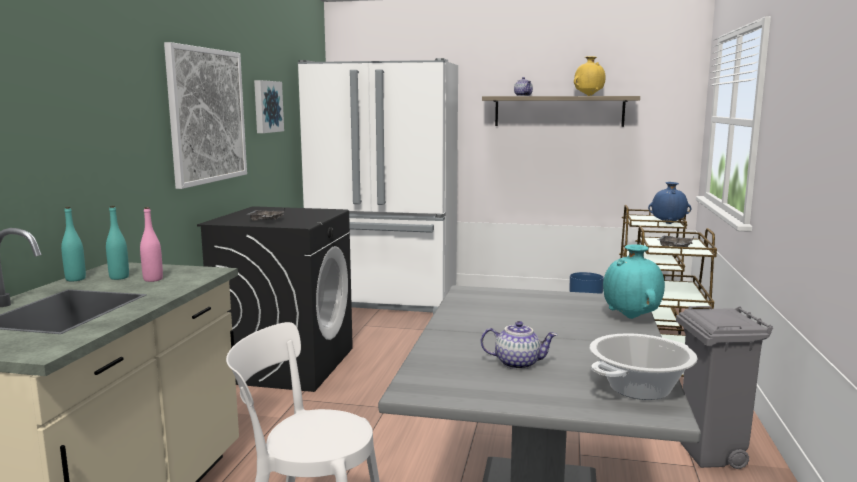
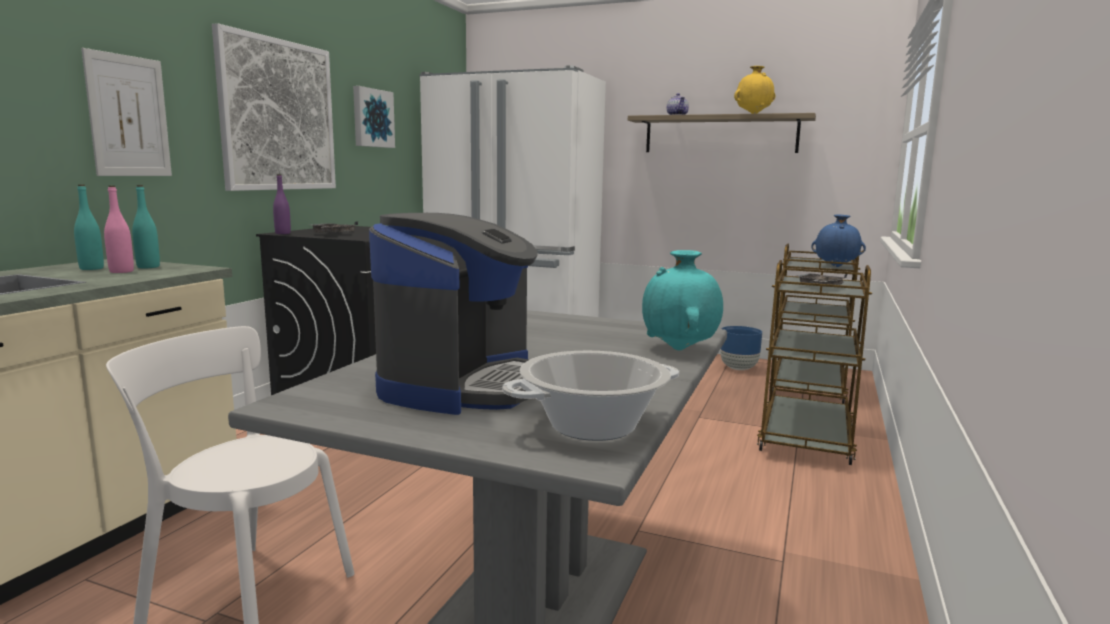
camera: 10 degrees right, 0 degrees up
turquoise bottle [61,207,86,281] -> turquoise bottle moved to [132,185,160,268]
teapot [481,321,557,370] -> coffee machine [369,213,538,415]
grey trash can [676,306,773,469] -> none
none -> picture [81,48,172,176]
none -> purple bottle [273,174,291,234]

